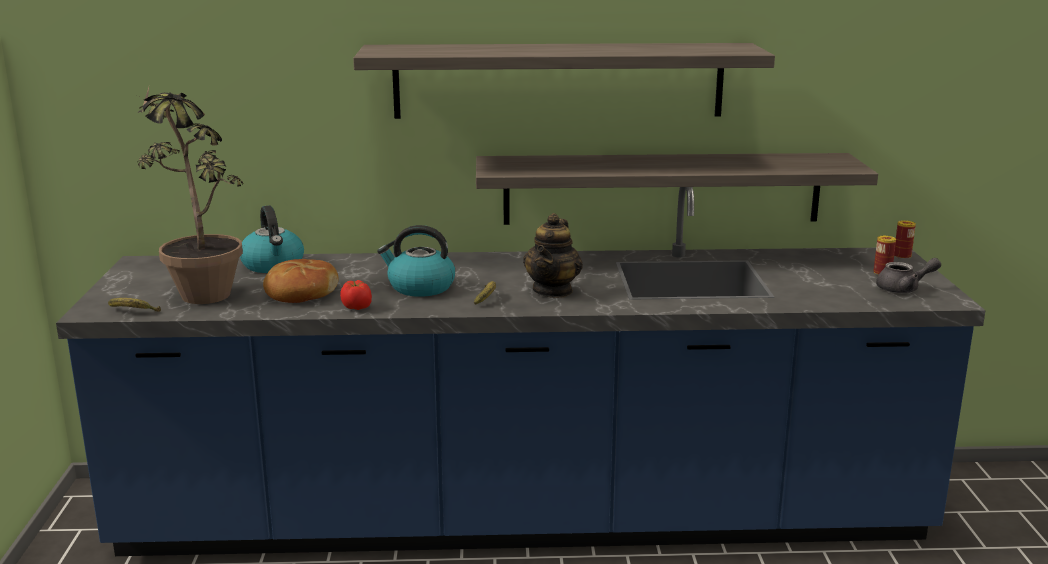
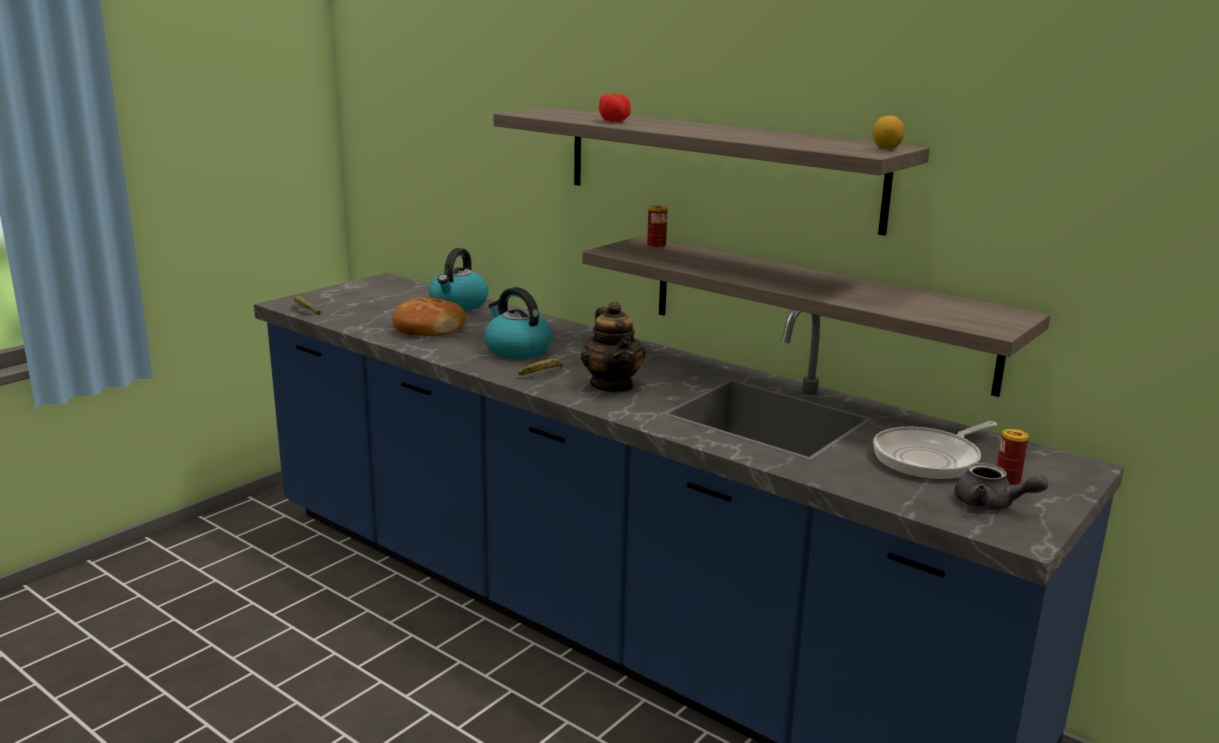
camera: 40 degrees right, 0 degrees up
potted plant [138,87,243,304] -> none
tomato [340,280,372,310] -> tomato moved to [599,93,631,122]
teapot [523,213,583,298] -> teapot turned 75 degrees counterclockwise [581,301,645,393]
can [894,220,916,259] -> can moved to [647,205,667,248]
none -> lemon [873,116,904,149]
none -> frying pan [873,421,997,480]

